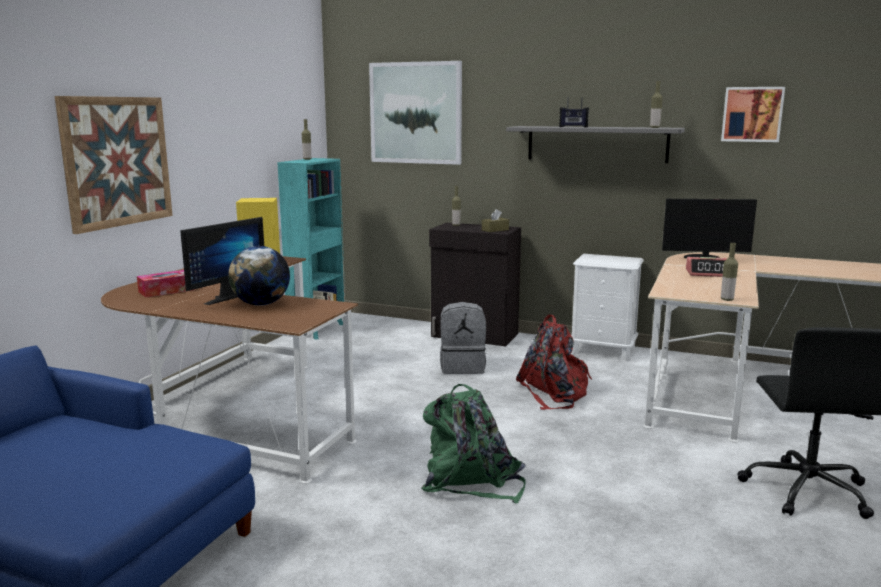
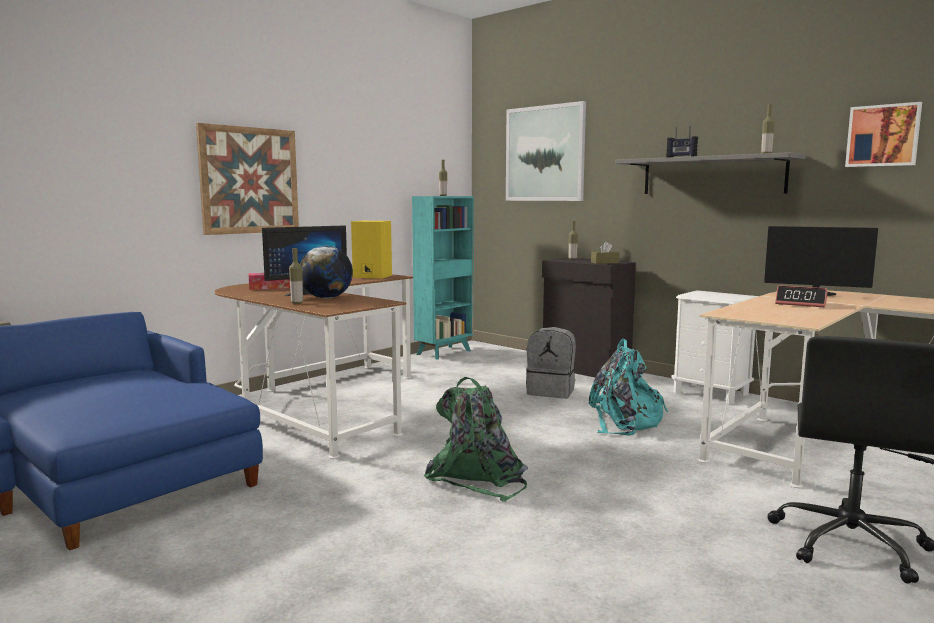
camera: 20 degrees right, 5 degrees down
red backpack [516,314,592,410] -> turquoise backpack [588,339,668,435]
bottle [721,243,738,301] -> bottle moved to [289,248,303,304]

